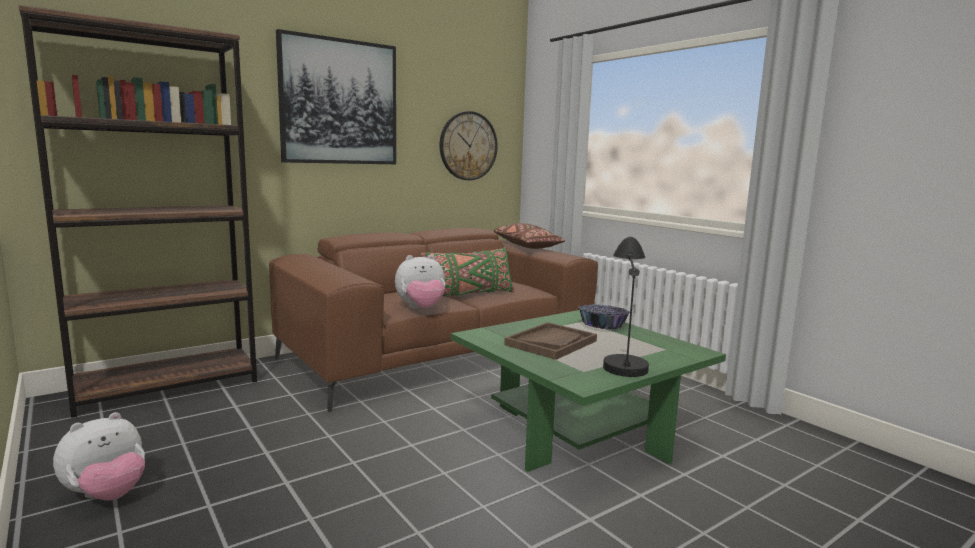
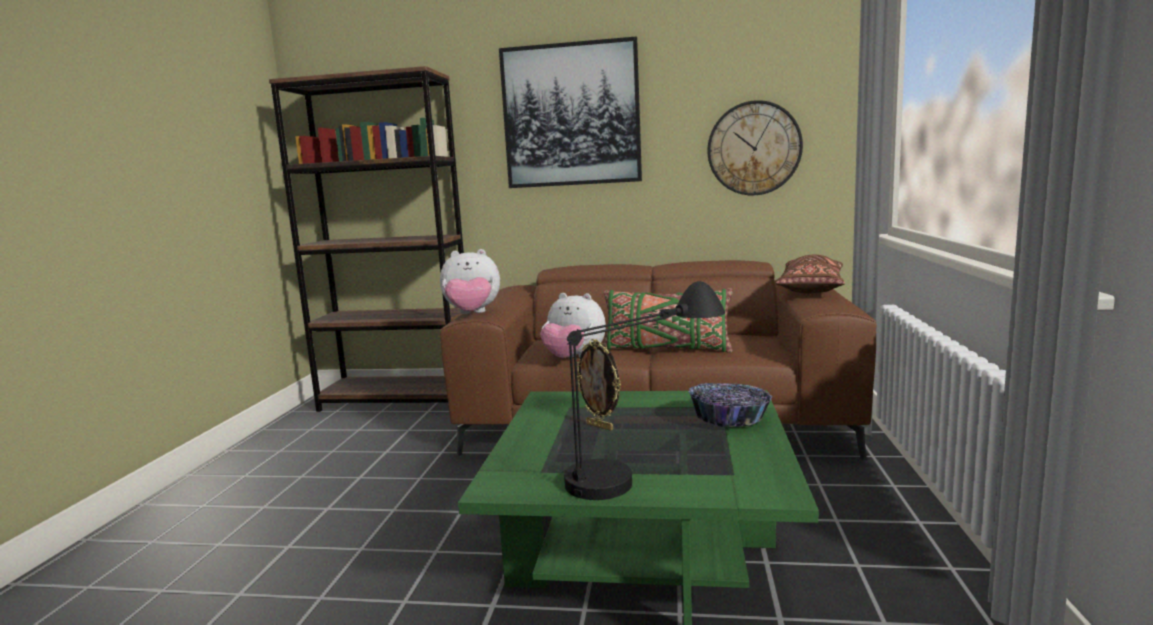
camera: 45 degrees right, 0 degrees up
plush toy [53,412,145,500] -> plush toy moved to [440,249,500,314]
brown tray [504,322,597,360] -> picture frame [574,339,621,431]

